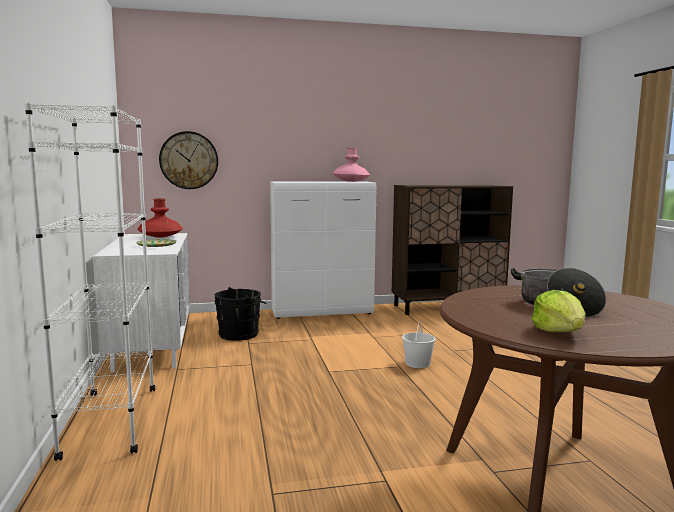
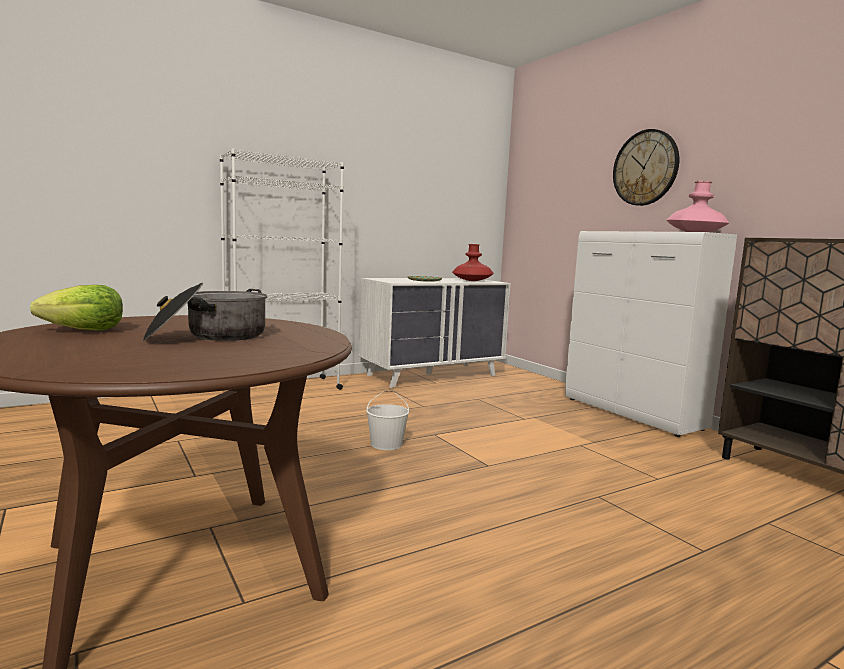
camera: 70 degrees right, 0 degrees up
wall clock [159,131,218,189] -> wall clock moved to [613,129,679,206]
black bucket [214,287,267,341] -> none
white bucket [402,321,436,368] -> white bucket moved to [366,390,409,450]

